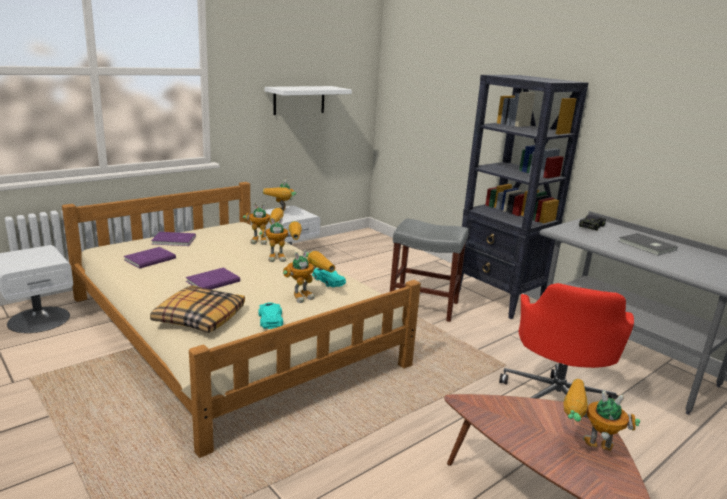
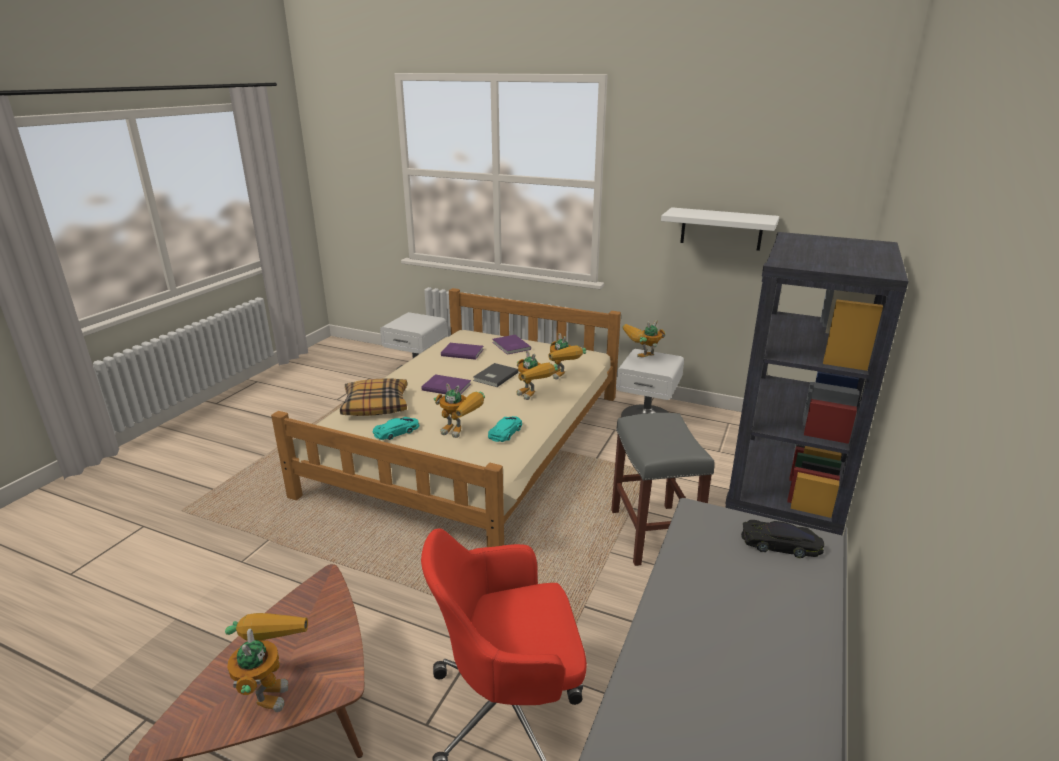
camera: 65 degrees right, 5 degrees up
grey book [618,233,677,256] -> grey book moved to [473,363,519,387]

